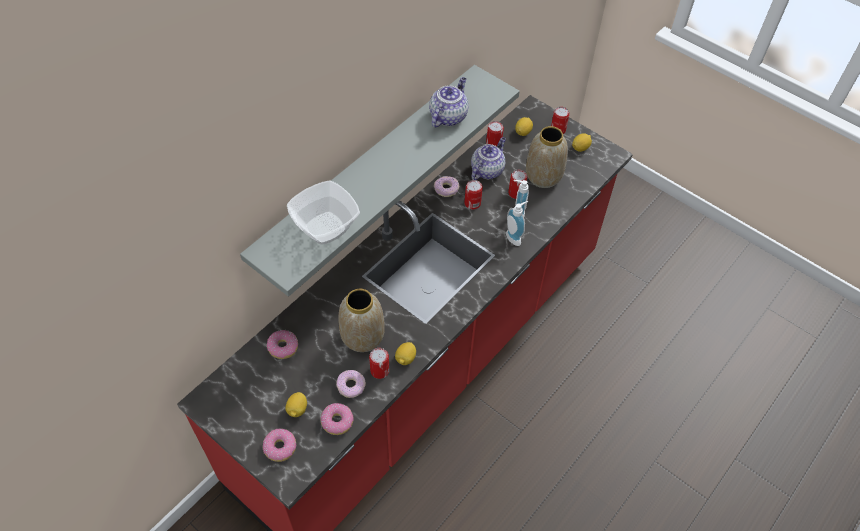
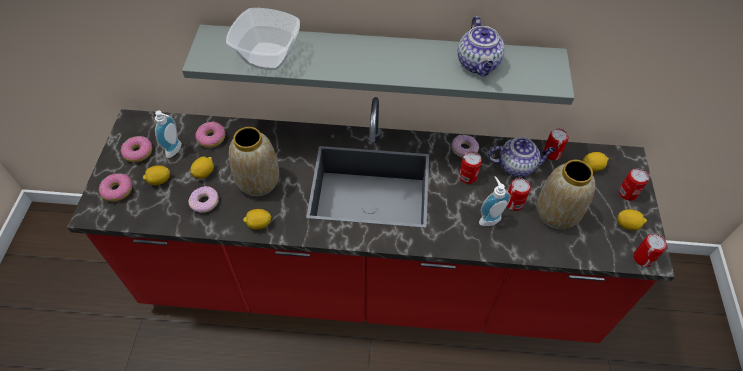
camera: 55 degrees right, 0 degrees up
donut [321,403,354,435] -> donut moved to [120,136,152,162]
can [369,348,389,379] -> can moved to [633,233,667,267]
teapot [429,77,468,127] -> teapot turned 90 degrees clockwise [458,16,505,76]
soap dispenser [506,201,528,246] -> soap dispenser moved to [155,110,182,158]
none -> lemon [190,157,214,179]

